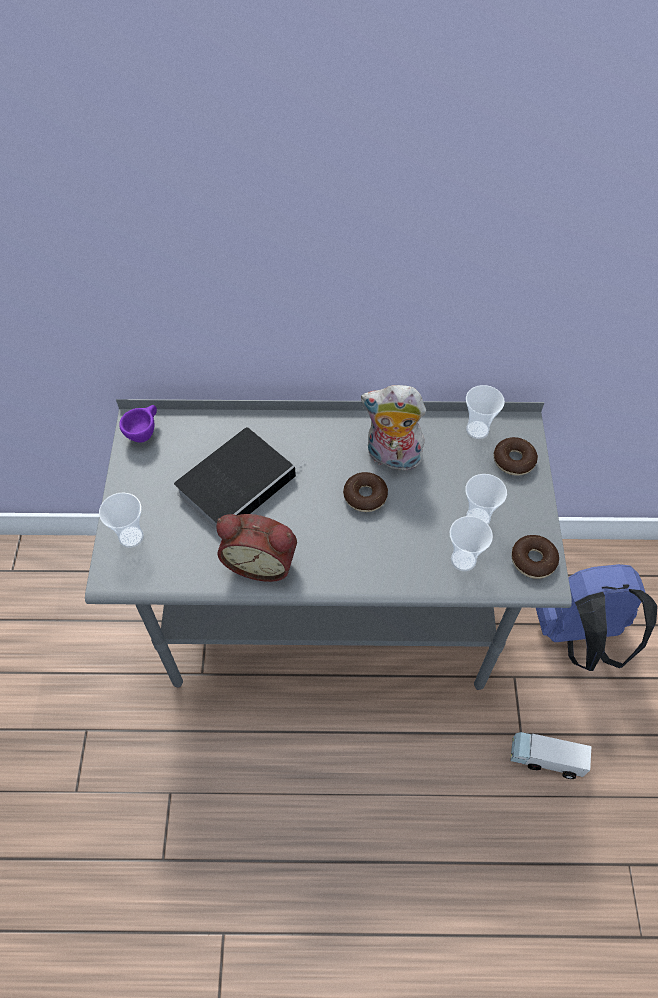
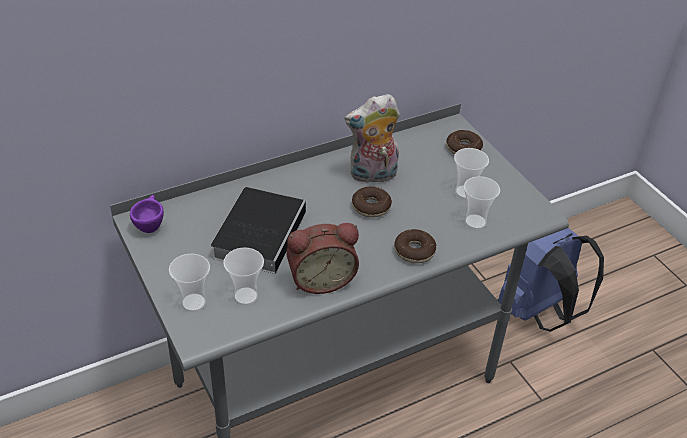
camera: 30 degrees left, 15 degrees down
cup [466,385,505,439] -> cup moved to [223,247,264,305]
toy truck [510,732,591,779] -> none
donut [512,535,559,579] -> donut moved to [395,229,436,263]

